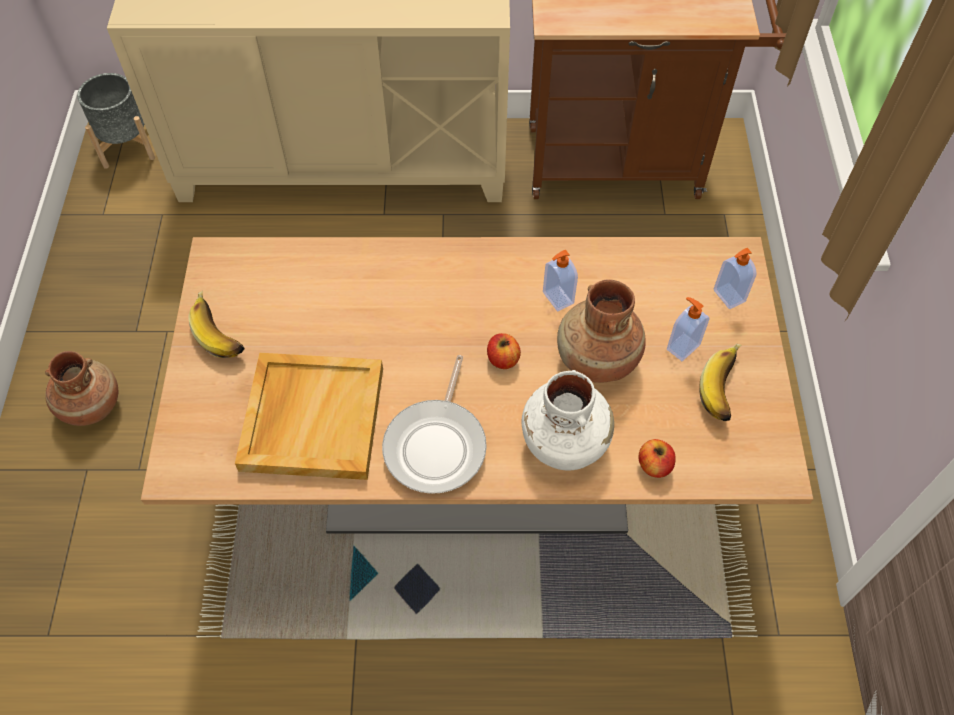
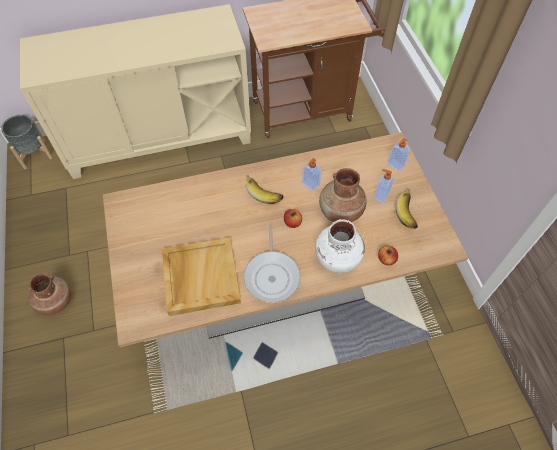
camera: 15 degrees left, 0 degrees up
banana [188,291,245,358] -> banana moved to [246,174,283,205]

